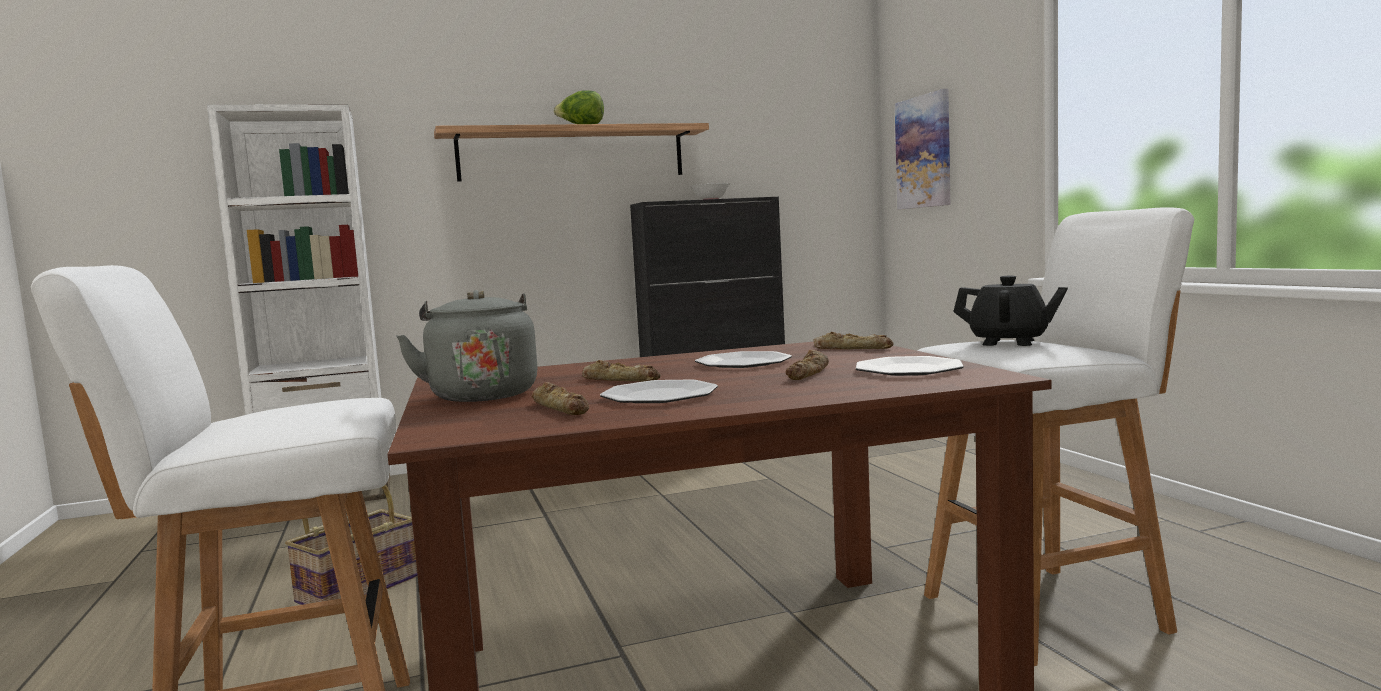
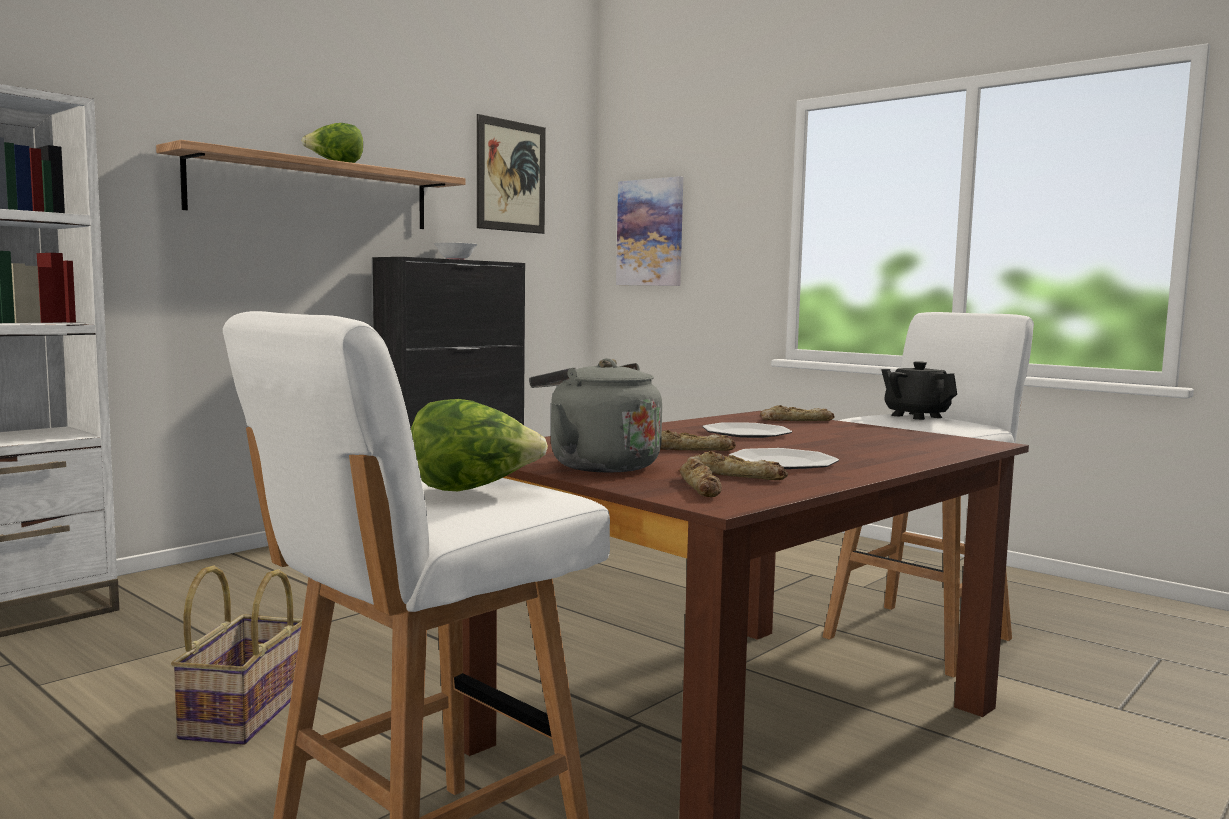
camera: 30 degrees left, 0 degrees up
bread [786,350,829,380] -> bread moved to [679,459,722,497]
plate [856,356,964,376] -> none
black teapot [953,276,1068,346] -> black teapot turned 120 degrees counterclockwise [881,361,957,420]
none -> lettuce [411,399,548,491]
none -> picture [477,114,546,234]

